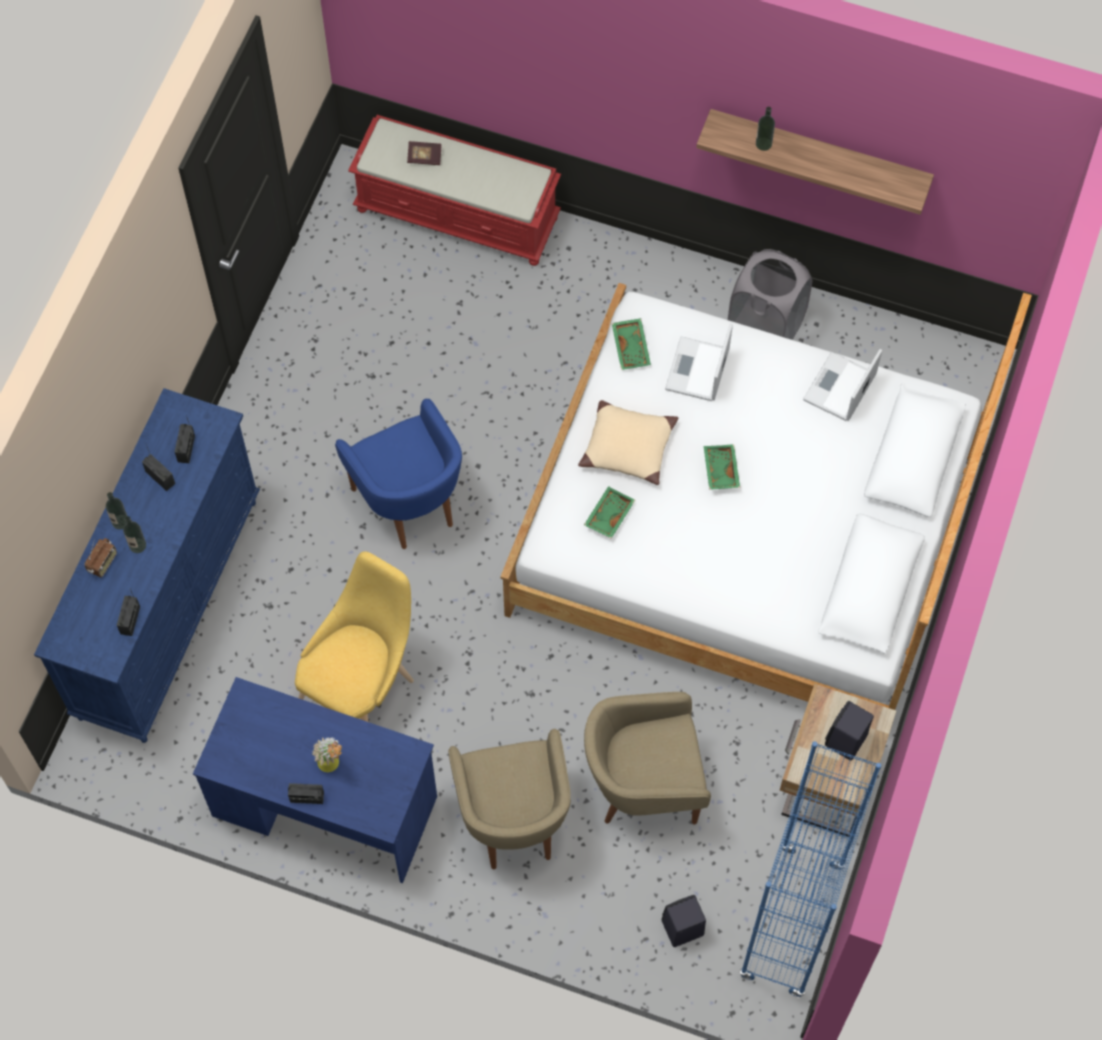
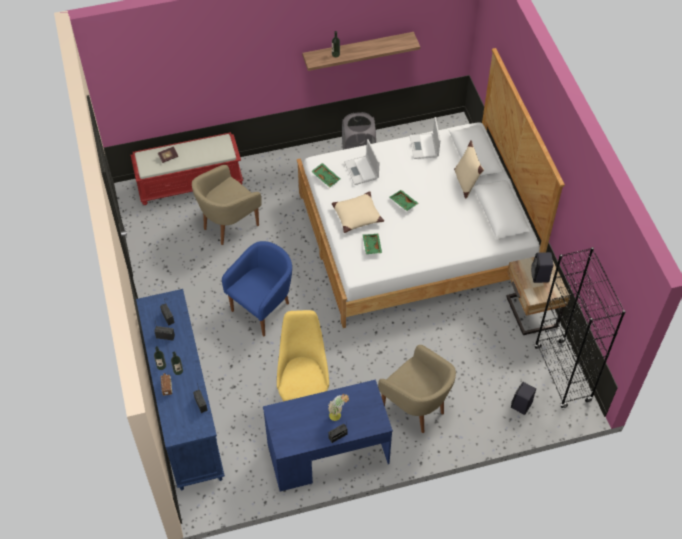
camera: 35 degrees left, 10 degrees down
blue armchair [335,399,462,549] -> blue armchair turned 75 degrees counterclockwise [222,241,292,336]
beige armchair [584,692,711,824] -> beige armchair moved to [192,165,261,245]
blue bookcase [739,741,881,998] -> black bookcase [534,247,626,409]
none -> beige pillow [454,140,484,198]

